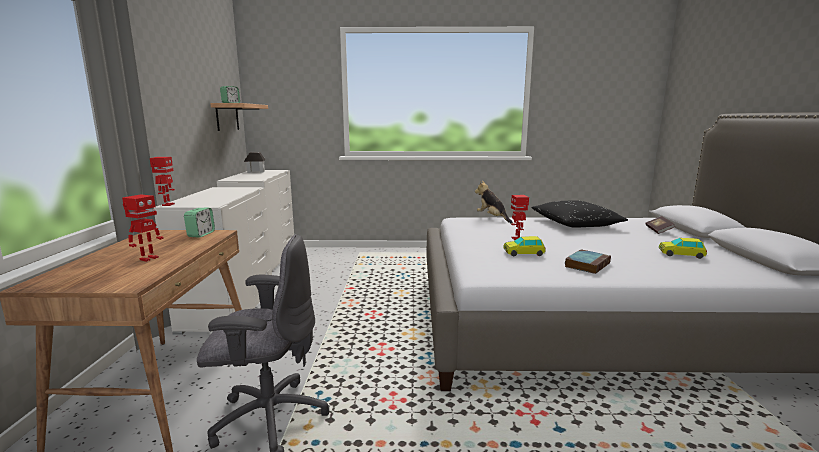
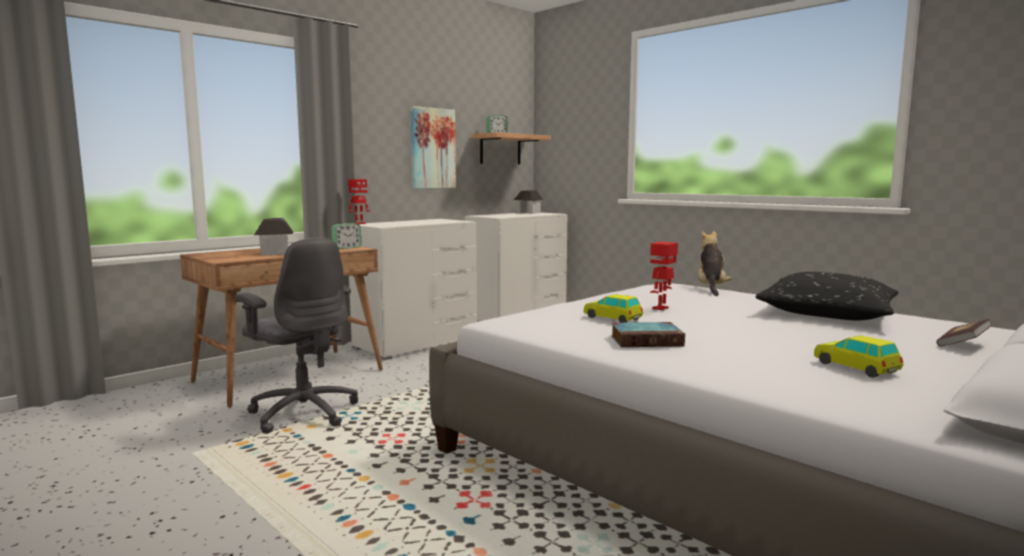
camera: 45 degrees right, 5 degrees down
toy robot [122,195,164,262] -> toy house [254,218,293,256]
none -> picture [410,106,456,189]

